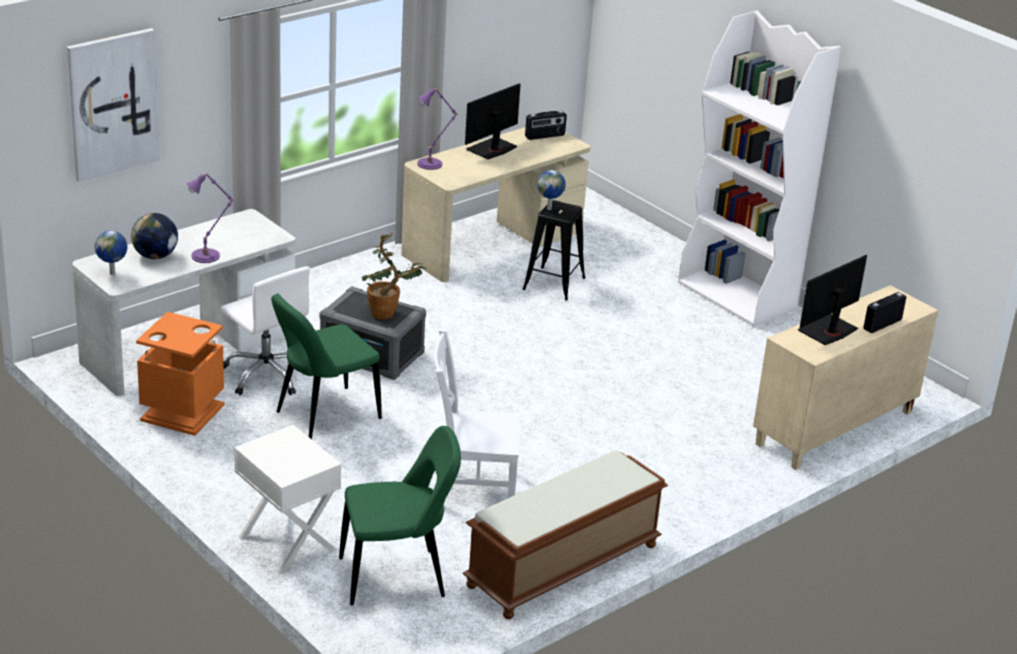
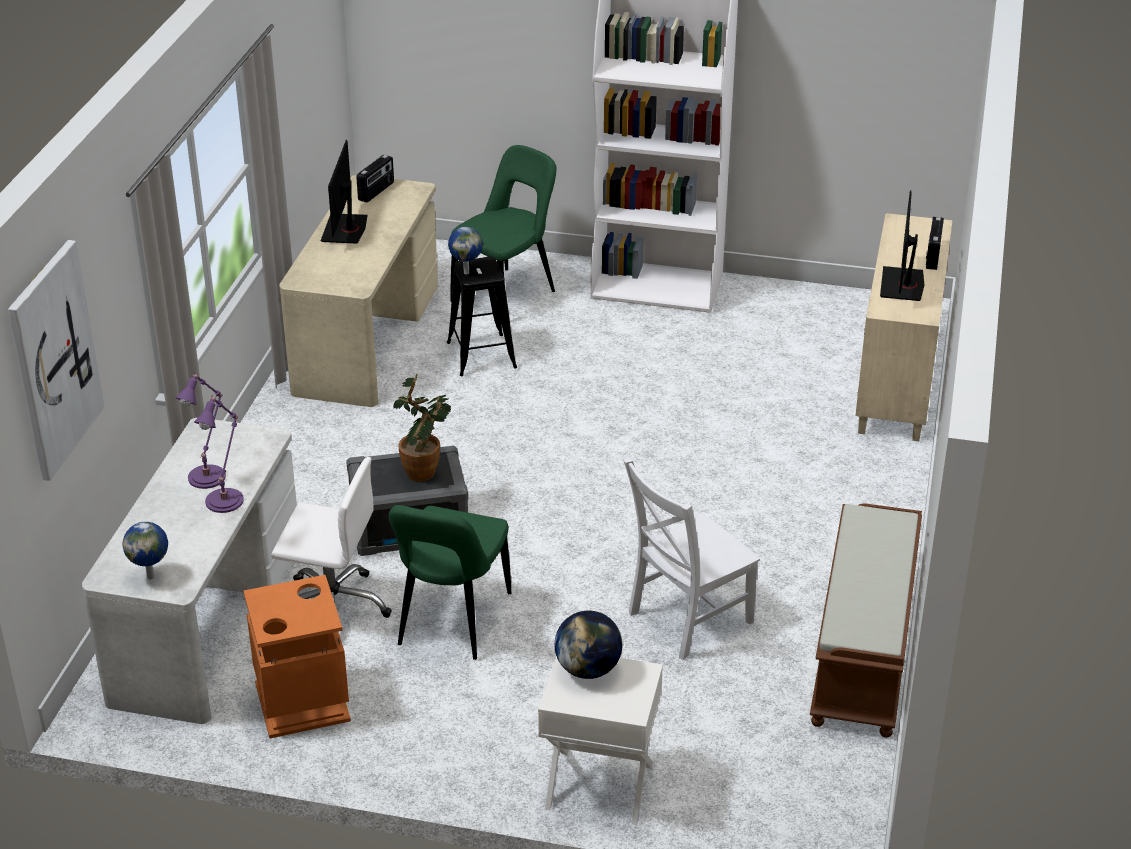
camera: 35 degrees left, 5 degrees up
globe [131,213,178,259] -> globe moved to [555,611,622,679]
green chair [339,426,461,605] -> green chair moved to [451,145,556,324]
purple table lamp [417,87,457,170] -> purple table lamp moved to [176,373,226,489]

